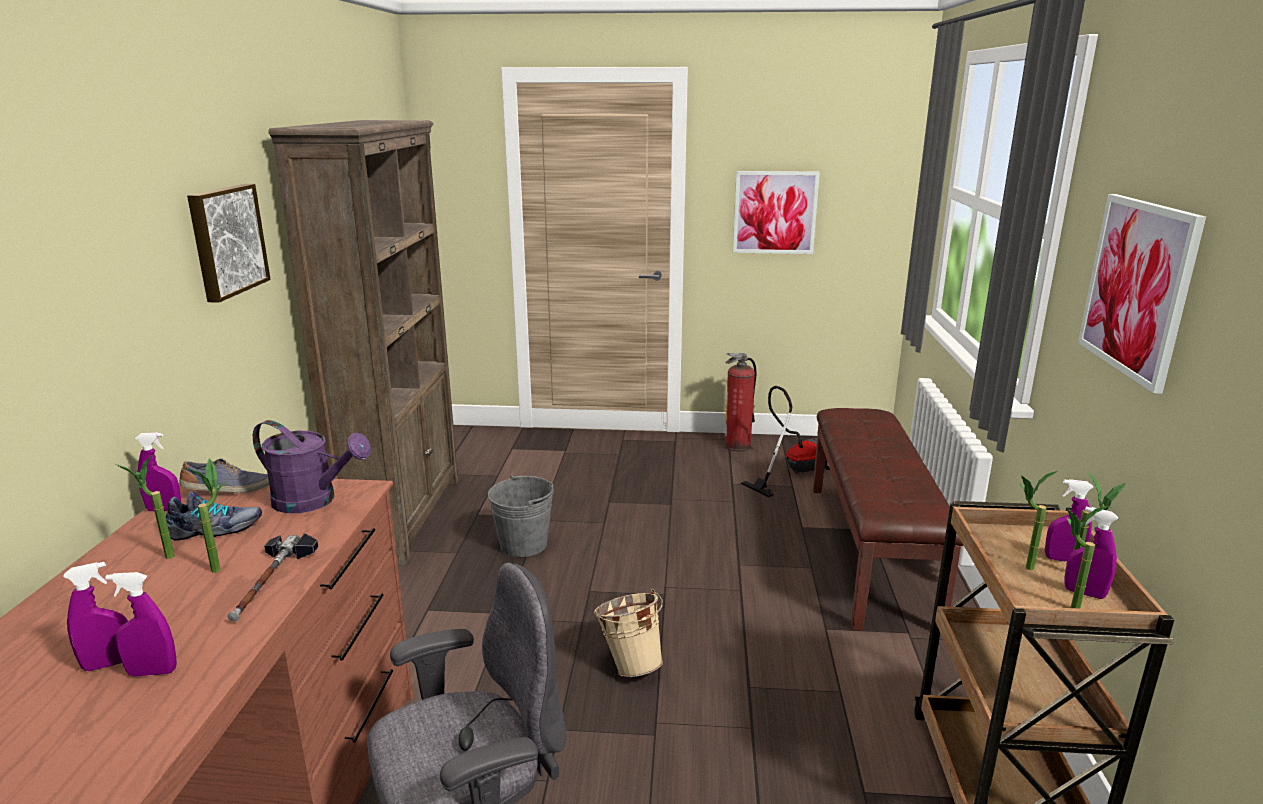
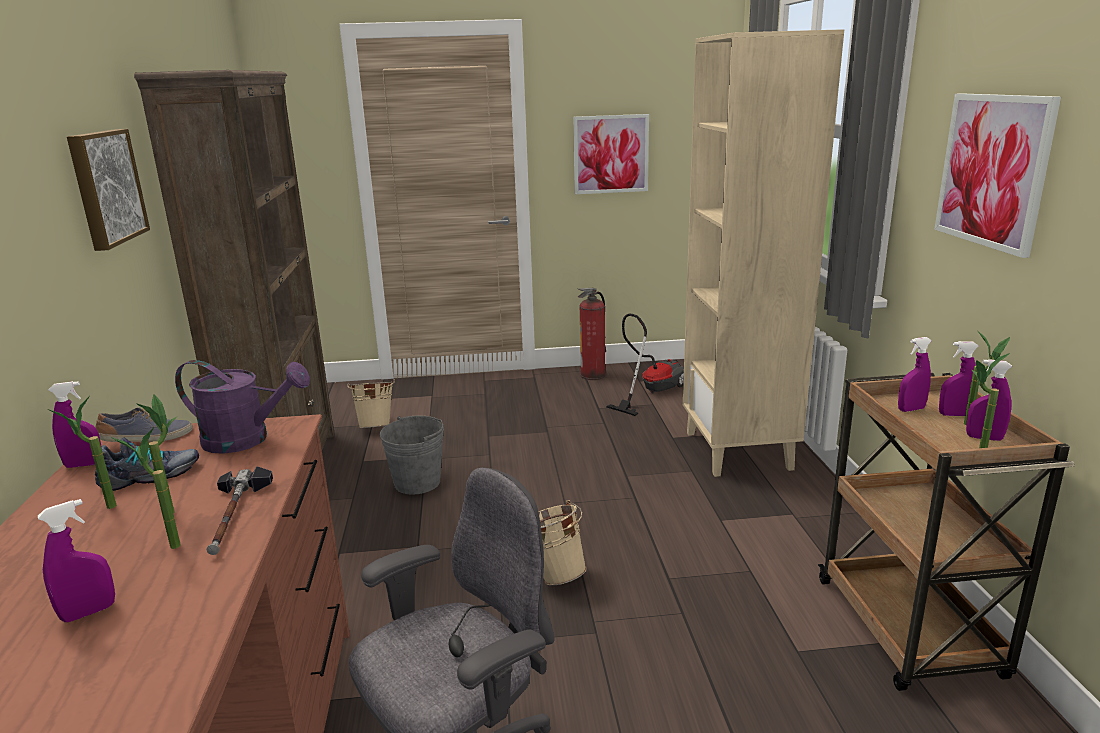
camera: 10 degrees left, 0 degrees up
purple spray bottle [105,572,177,677] -> purple spray bottle moved to [898,337,932,412]
brown bench [813,408,964,631] -> beige bookcase [683,29,844,477]
potted plant [1020,471,1058,570] -> potted plant moved to [111,427,181,549]
none -> beige bucket [347,379,395,428]

